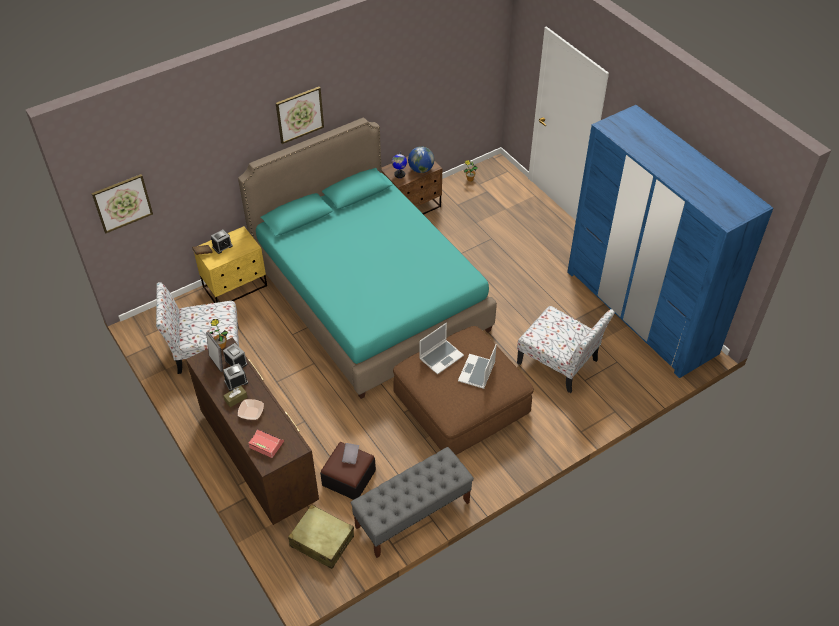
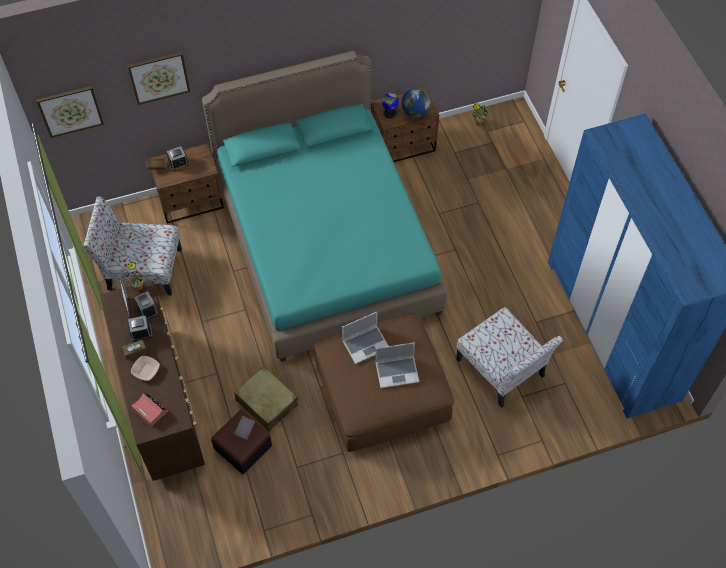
camera: 15 degrees right, 10 degrees up
yellow nightstand [194,226,267,303] -> brown nightstand [148,143,224,224]
picture [276,87,324,144] -> picture moved to [127,52,190,105]
beige suitcase [288,504,354,569] -> beige suitcase moved to [234,366,298,431]
grey bench [350,447,474,558] -> none
laptop [458,344,497,389] -> laptop turned 135 degrees counterclockwise [375,342,419,388]

